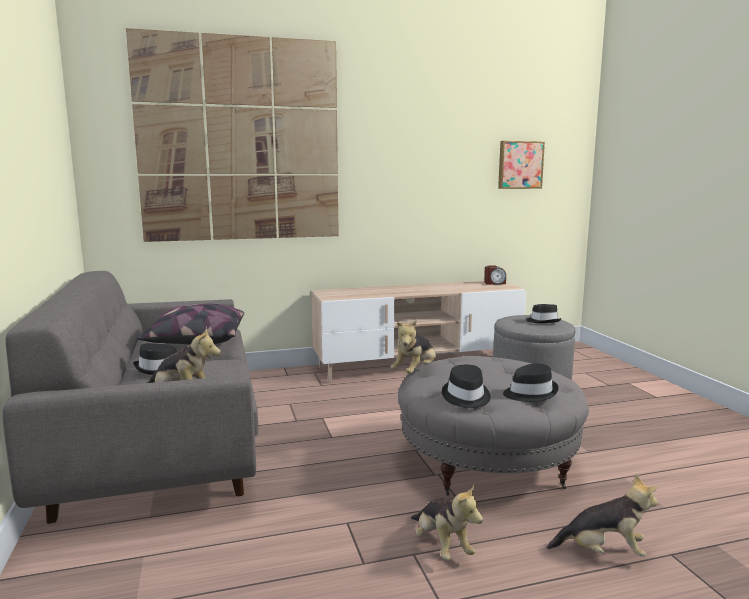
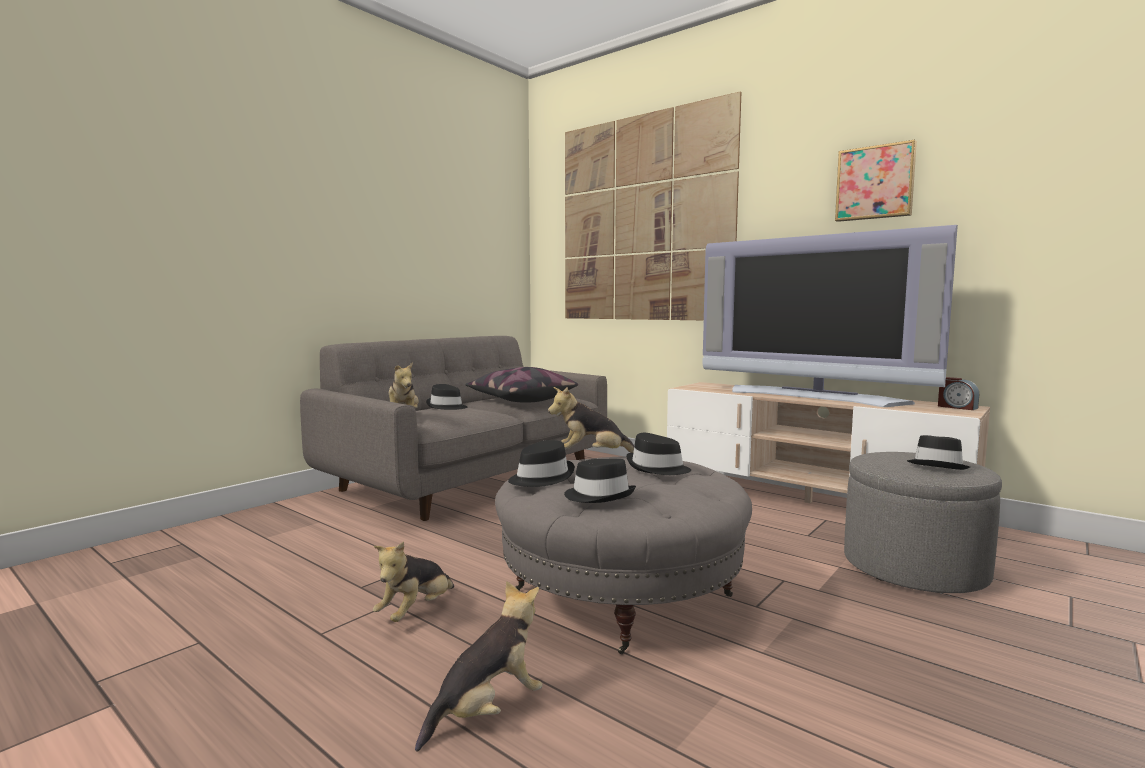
camera: 55 degrees right, 5 degrees down
picture [498,141,545,189] -> picture moved to [835,140,917,222]
plush toy [547,474,658,557] -> plush toy turned 105 degrees counterclockwise [415,581,542,752]
none -> black hat [626,433,691,475]
none -> television [702,225,958,407]

